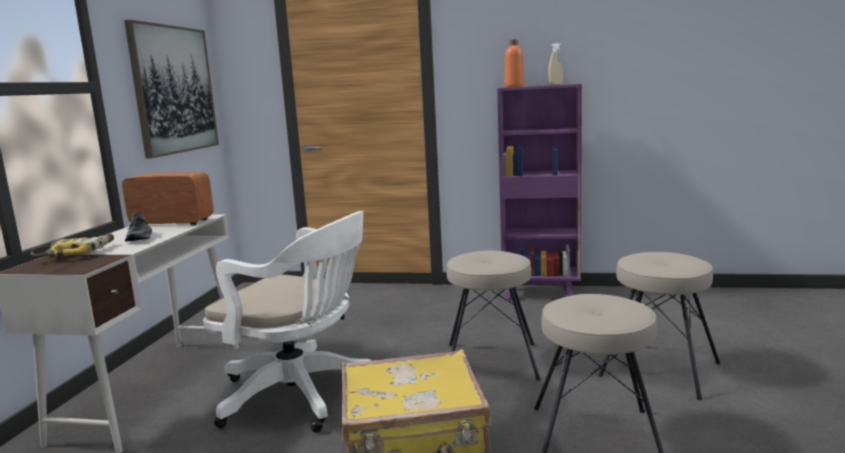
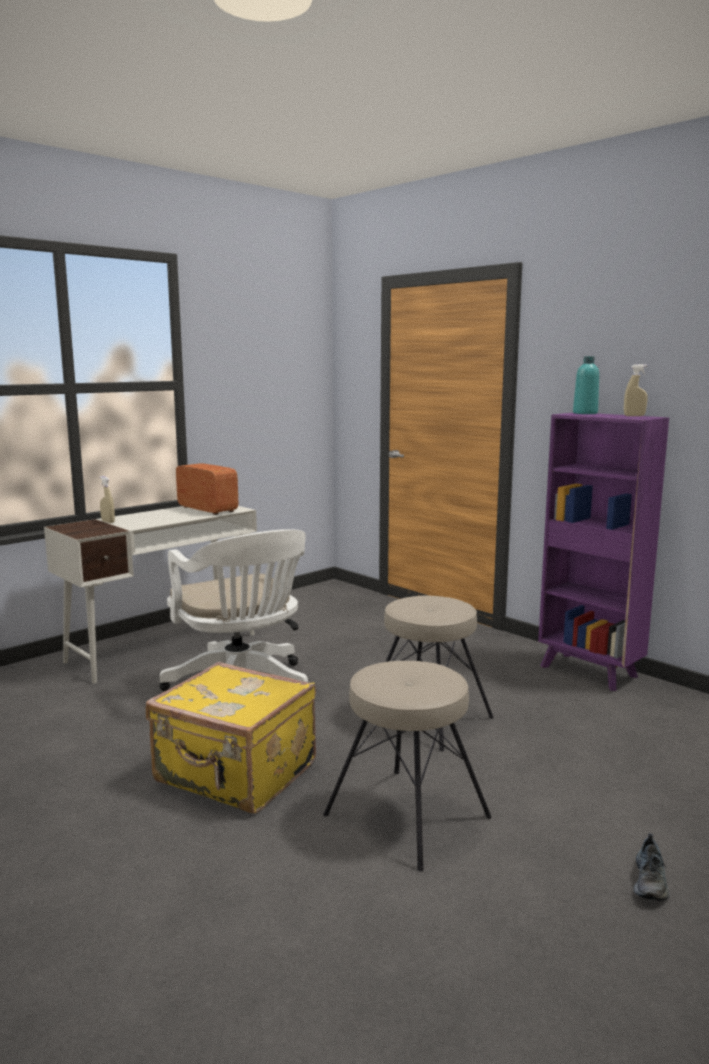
camera: 35 degrees right, 0 degrees up
power drill [30,233,114,257] -> beige spray bottle [100,476,115,523]
picture [124,20,219,159] -> none
shoe [125,212,152,241] -> shoe moved to [633,833,669,901]
orange bottle [505,39,524,87] -> turquoise bottle [573,356,599,414]
beige stool [598,252,720,400] -> none

